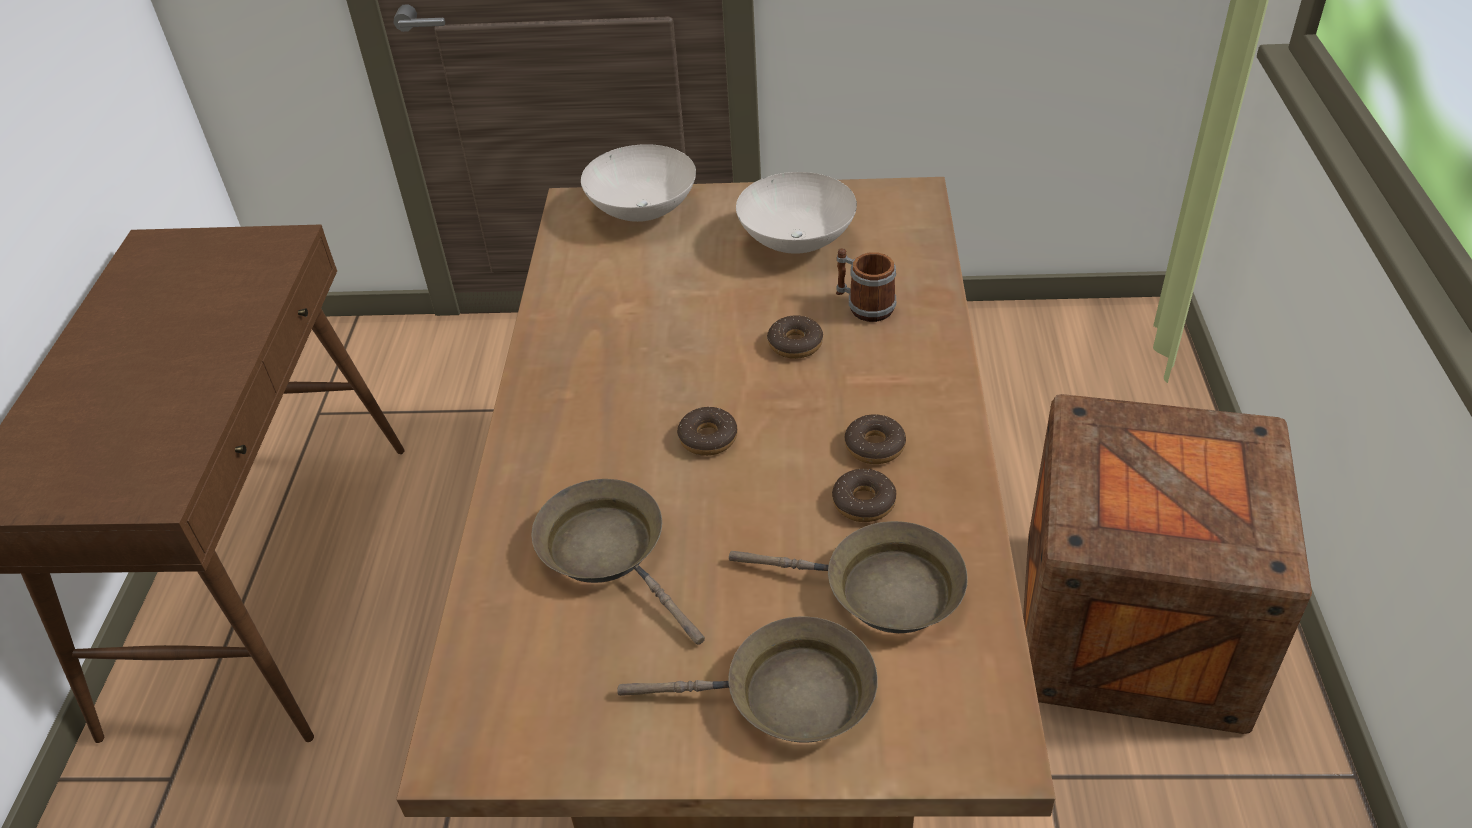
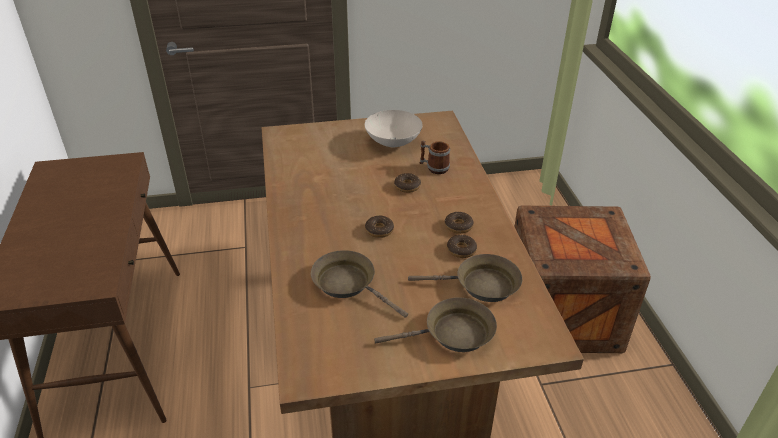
camera: 15 degrees left, 5 degrees down
white bowl [581,144,696,222] -> none

